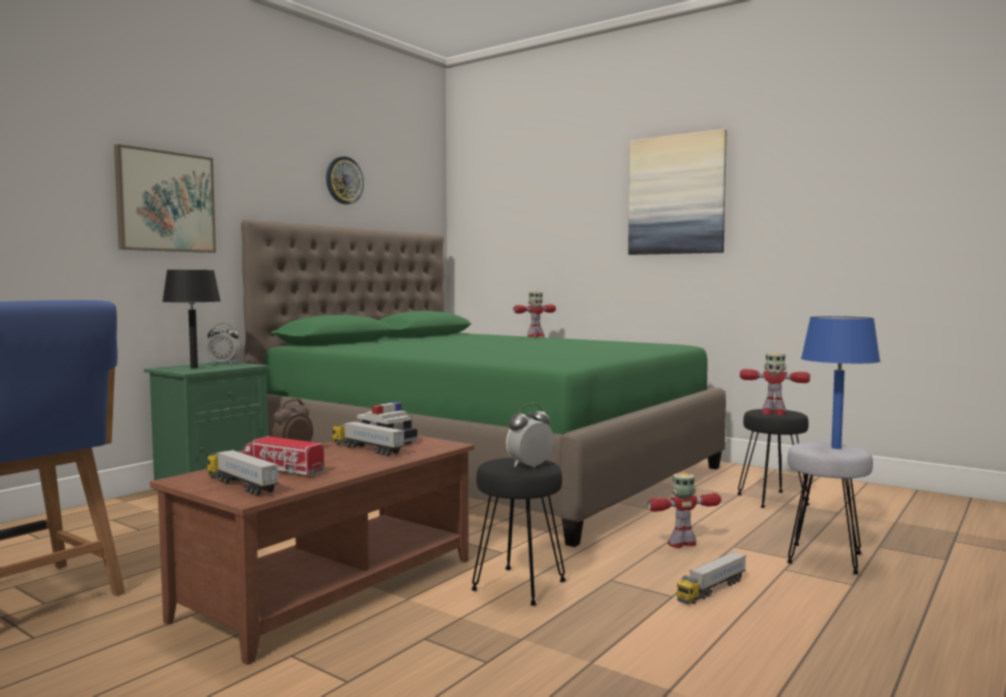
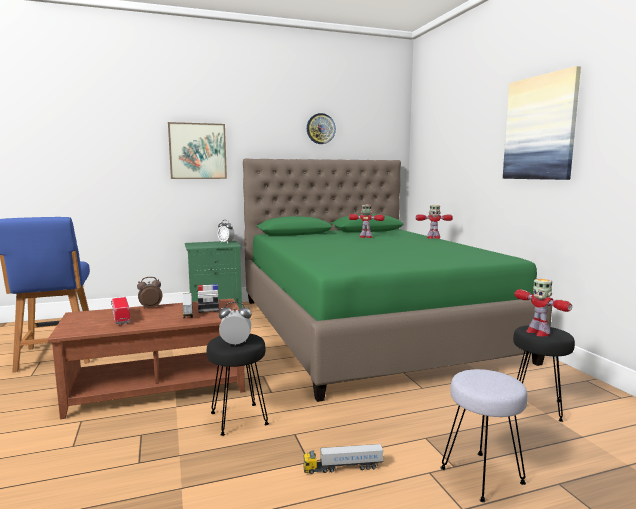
camera: 35 degrees right, 5 degrees up
black table lamp [162,270,221,369] -> none
toy truck [207,450,279,496] -> none
toy robot [647,473,721,548] -> toy robot moved to [349,205,385,238]
blue table lamp [801,316,881,449] -> none

